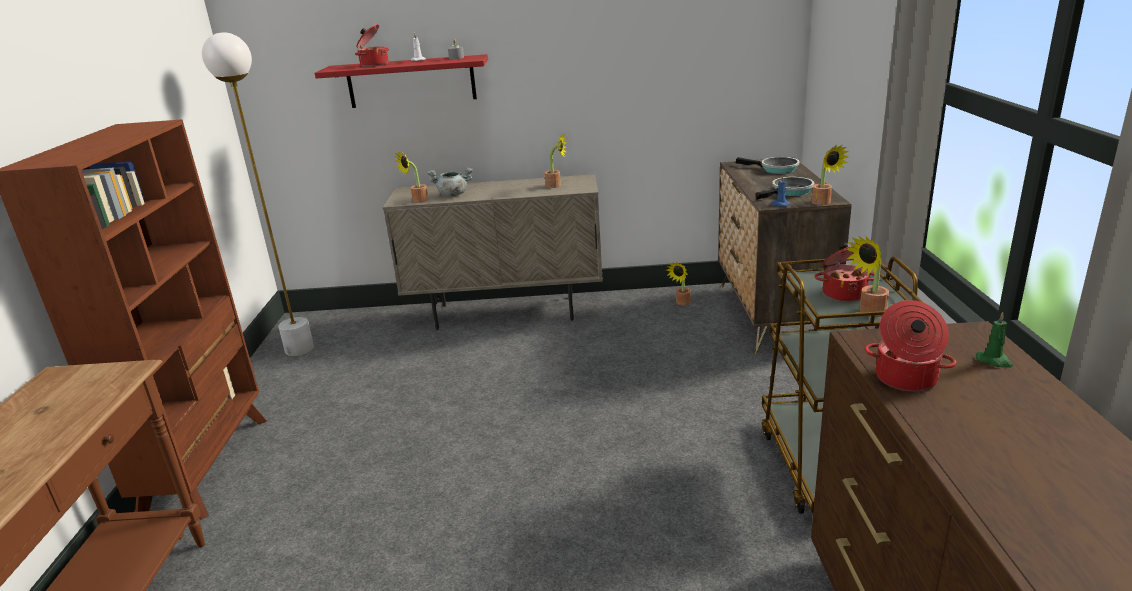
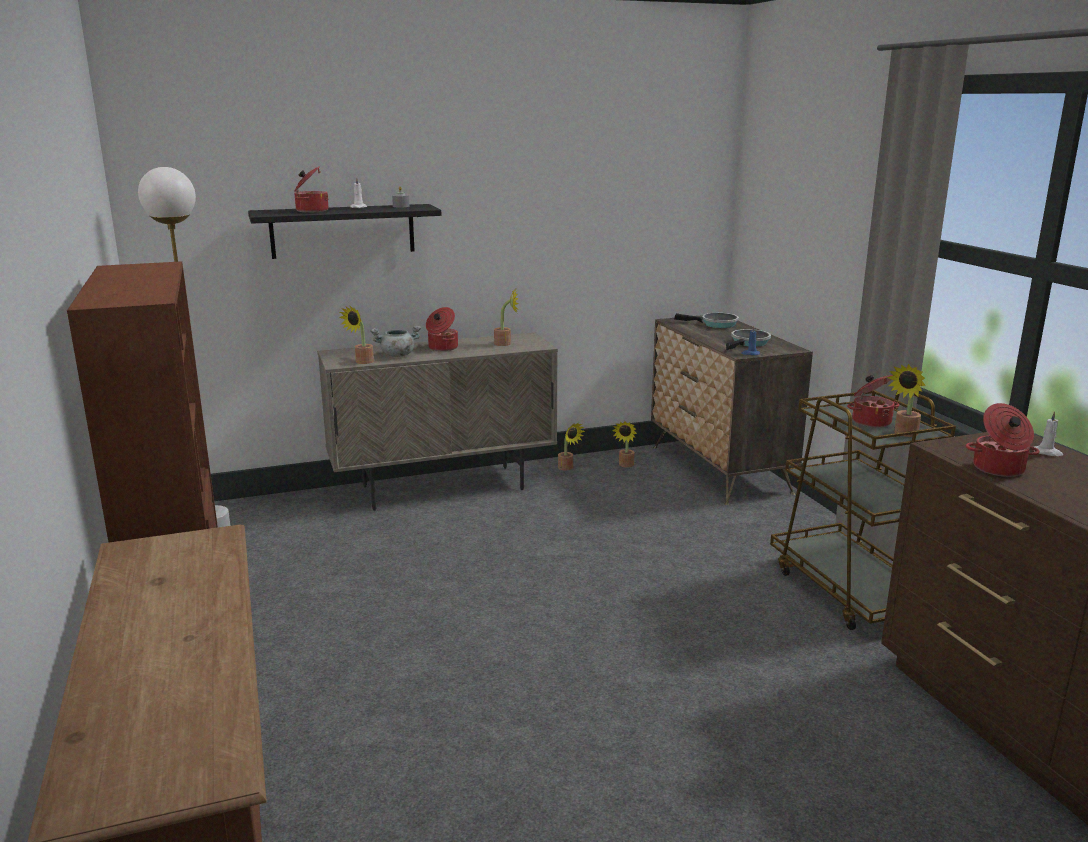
camera: 20 degrees left, 5 degrees down
red shelf [315,54,488,108] -> black shelf [248,204,441,259]
potted plant [812,145,849,205] -> potted plant moved to [558,423,585,470]
green candle [976,312,1013,367] -> white candle [1033,411,1063,456]
none -> cooking pot [426,307,458,351]

